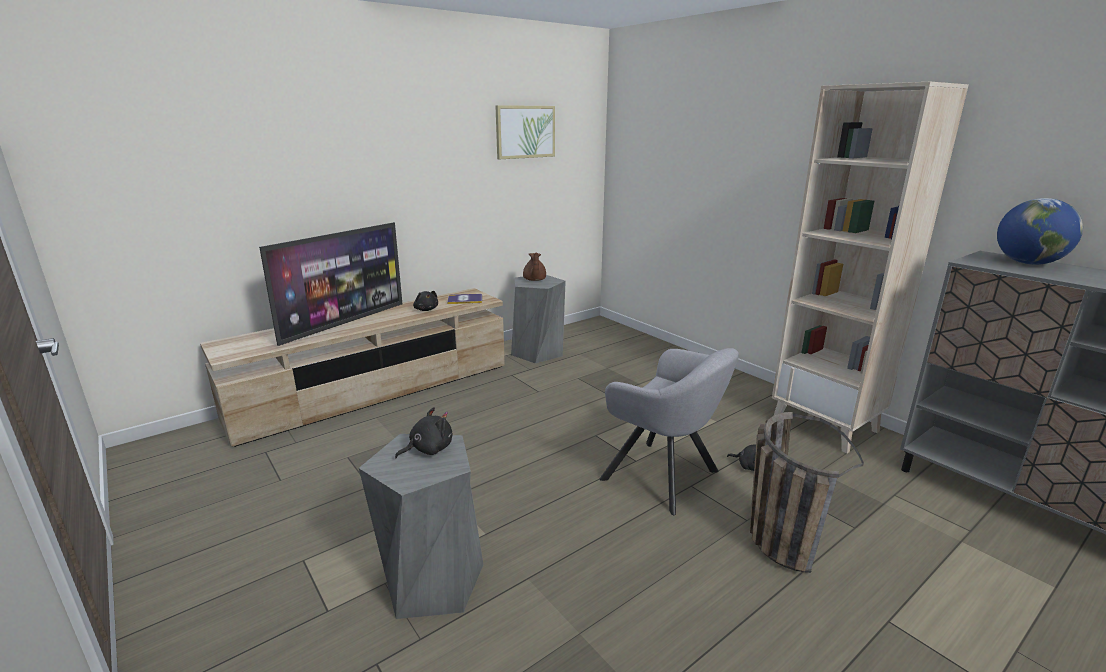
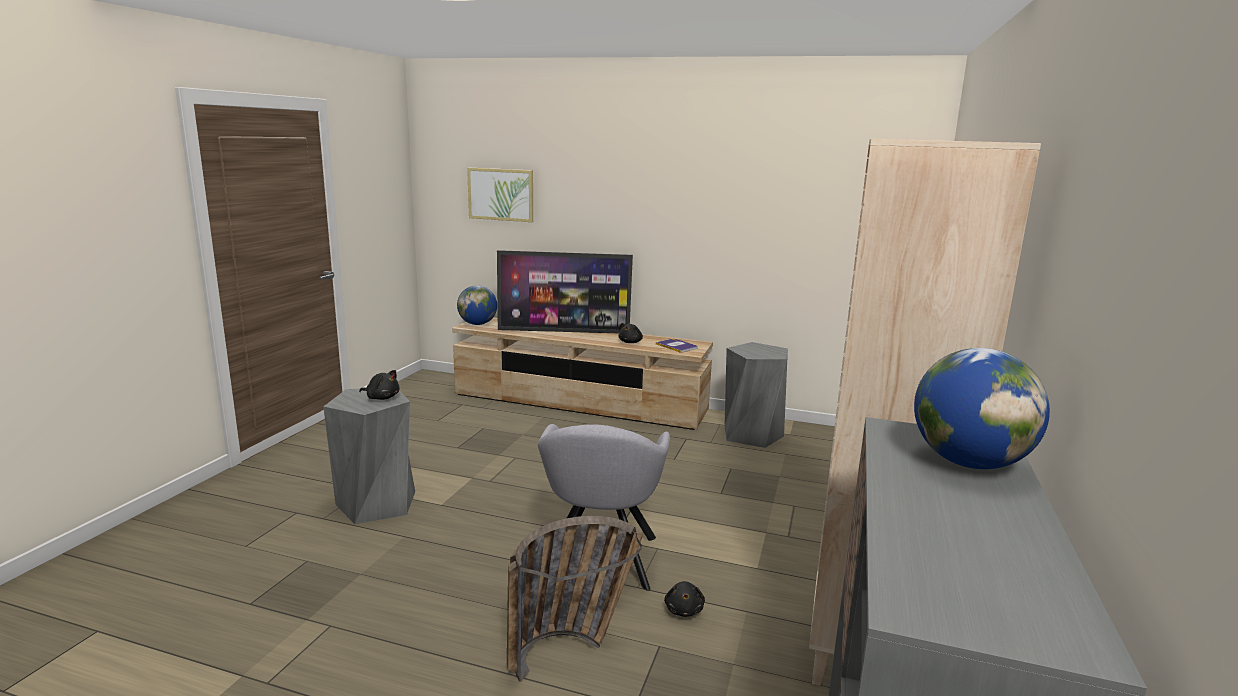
camera: 55 degrees right, 5 degrees down
picture [495,105,555,159] -> picture moved to [467,168,533,222]
brown teapot [523,252,546,281] -> none
none -> globe [457,285,497,325]

